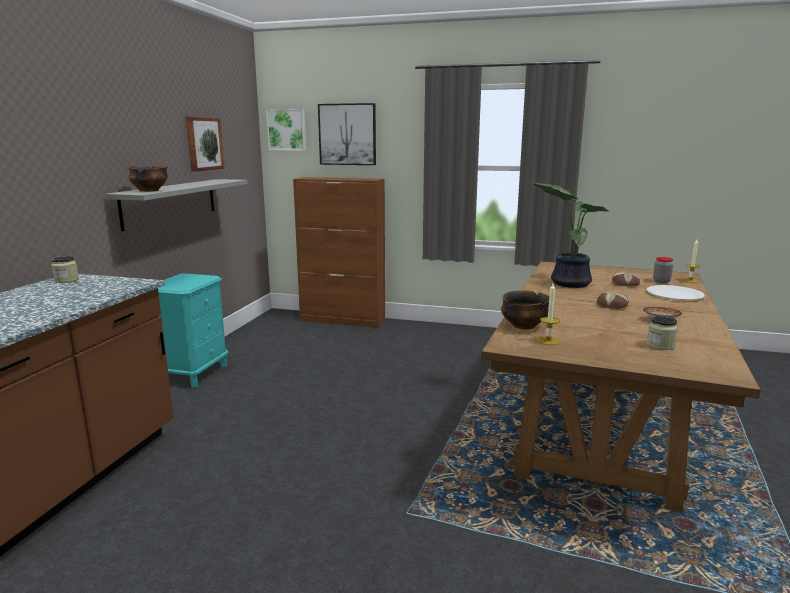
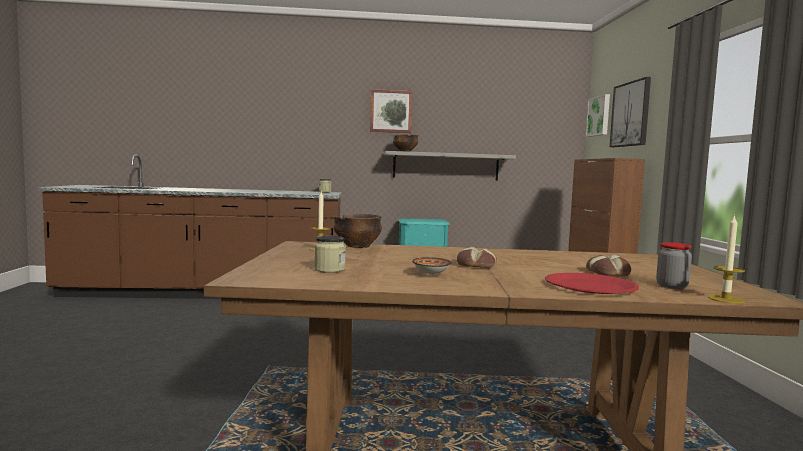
camera: 70 degrees right, 10 degrees down
picture [186,117,225,172] -> picture moved to [370,89,413,133]
potted plant [532,183,611,288] -> none
white plate [646,285,705,300] -> red plate [545,273,639,294]

